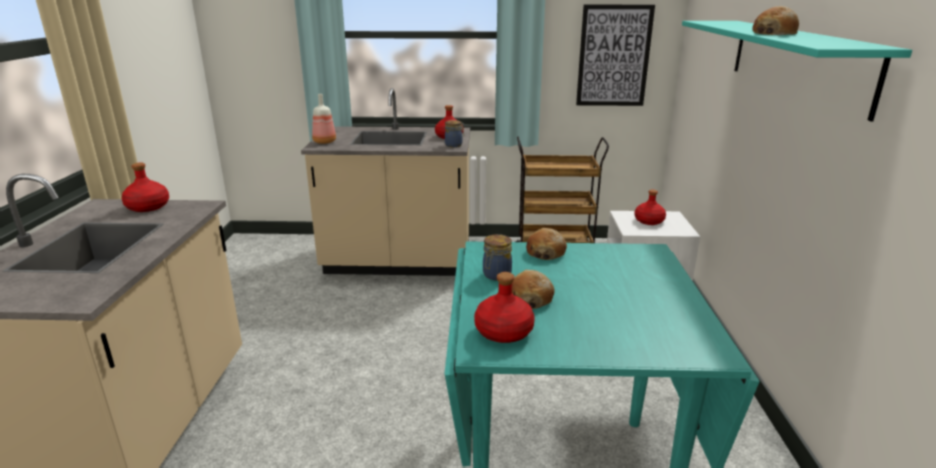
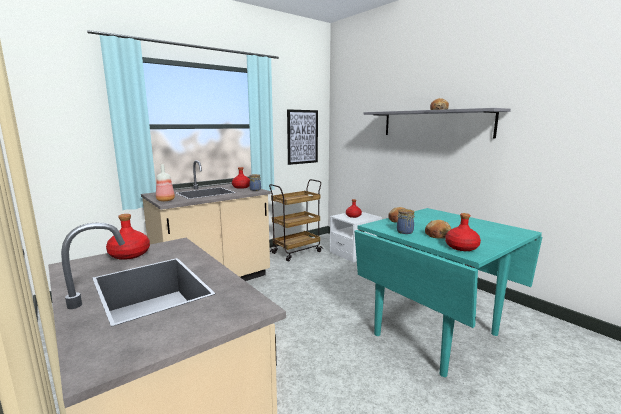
camera: 40 degrees left, 10 degrees down
turquoise shelf [682,21,912,121] -> grey shelf [363,108,511,138]

